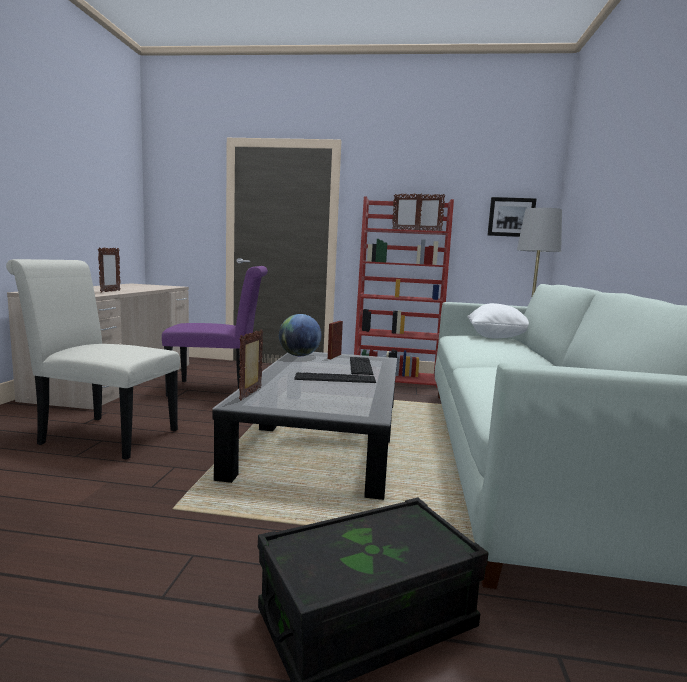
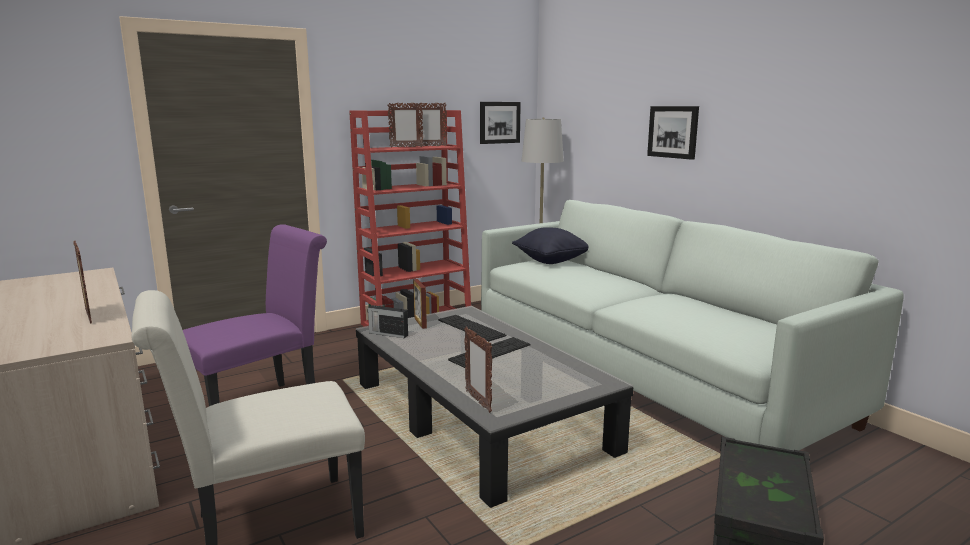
camera: 40 degrees left, 5 degrees up
globe [279,314,321,356] -> radio [367,303,408,338]
white pillow [467,303,529,338] -> black pillow [512,227,589,264]
none -> picture [647,106,699,160]

